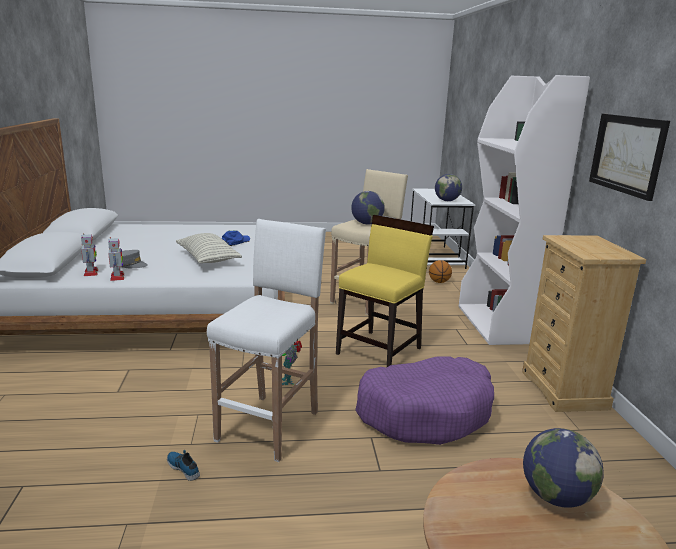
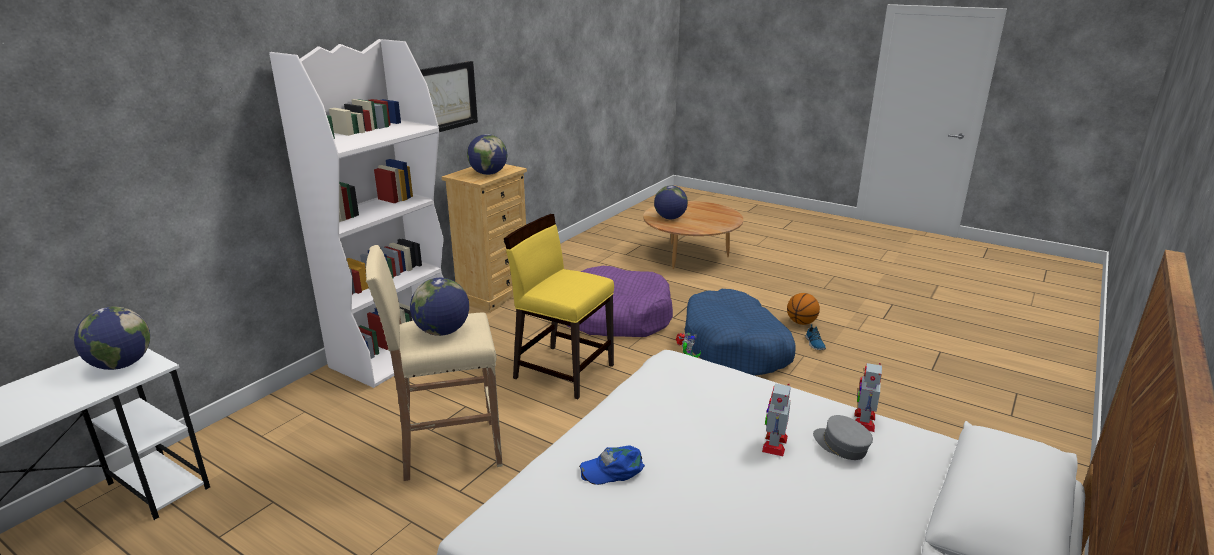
camera: 140 degrees left, 5 degrees up
toy robot [81,233,98,276] -> toy robot moved to [762,383,791,456]
pillow [176,233,242,263] -> none
white stool [207,219,326,462] -> blue dog bed [685,289,795,376]
yellow chair [336,215,434,367] -> yellow chair turned 45 degrees clockwise [504,214,614,399]
basketball [429,260,452,283] -> basketball moved to [787,293,820,325]
none -> globe [467,134,507,175]

